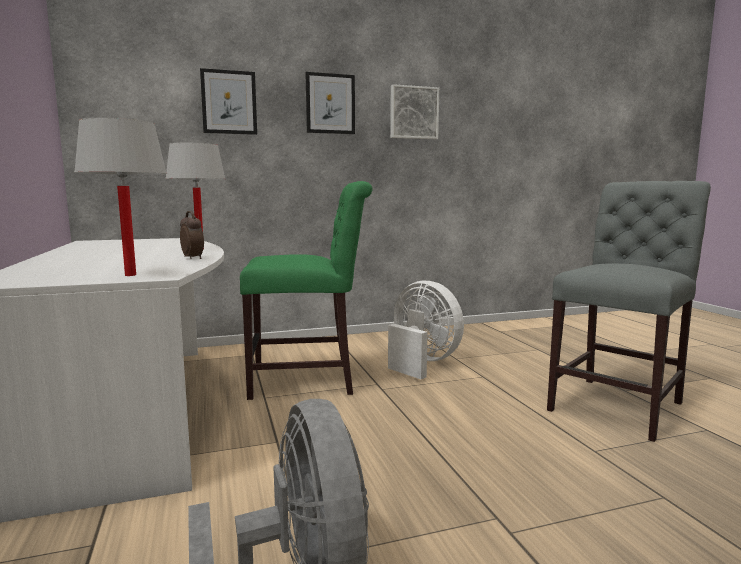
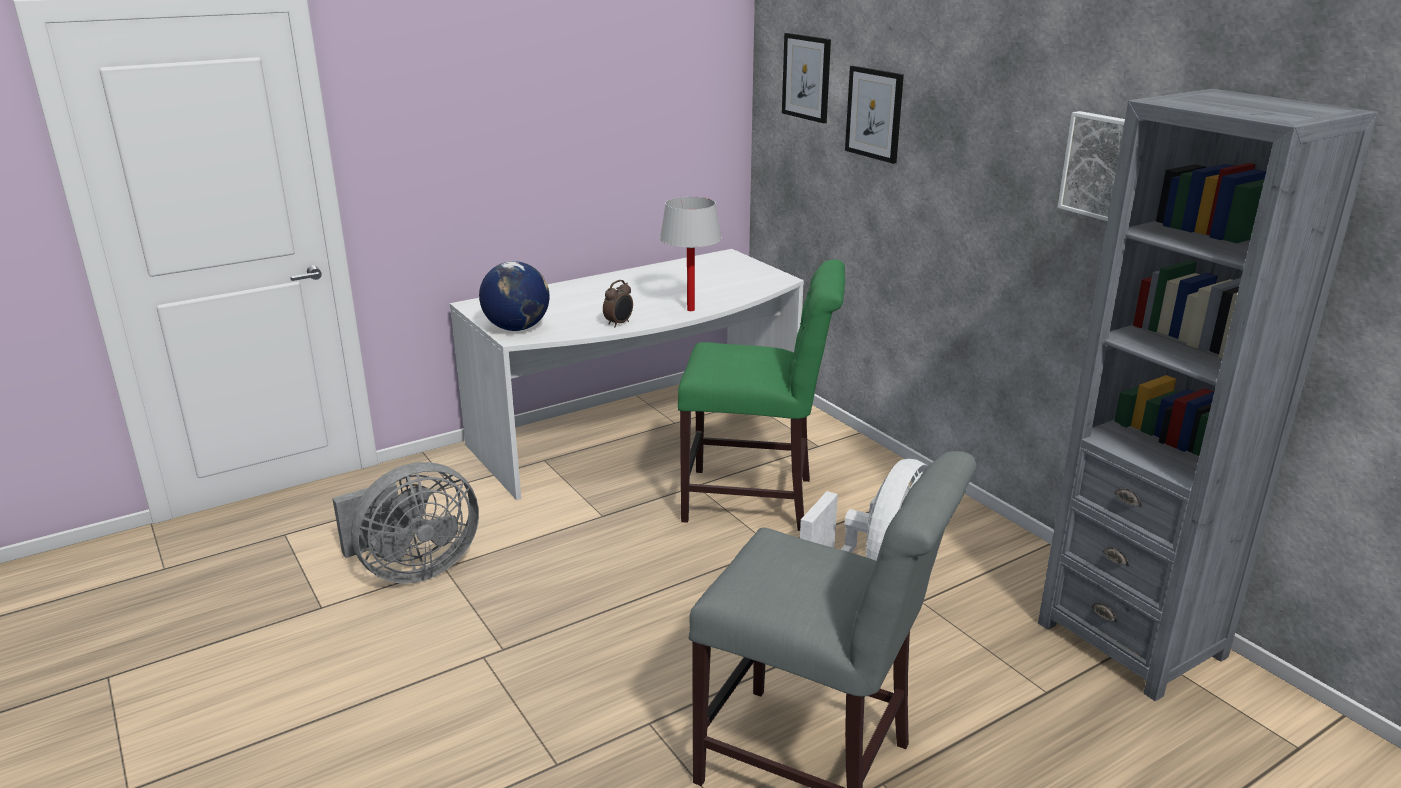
camera: 75 degrees right, 15 degrees up
white table lamp [74,118,167,276] -> globe [479,261,550,331]
green chair [240,181,372,400] -> green chair turned 60 degrees counterclockwise [678,260,845,531]
picture [305,72,355,134] -> picture moved to [782,33,831,124]
none -> grey bookcase [1038,89,1378,701]

